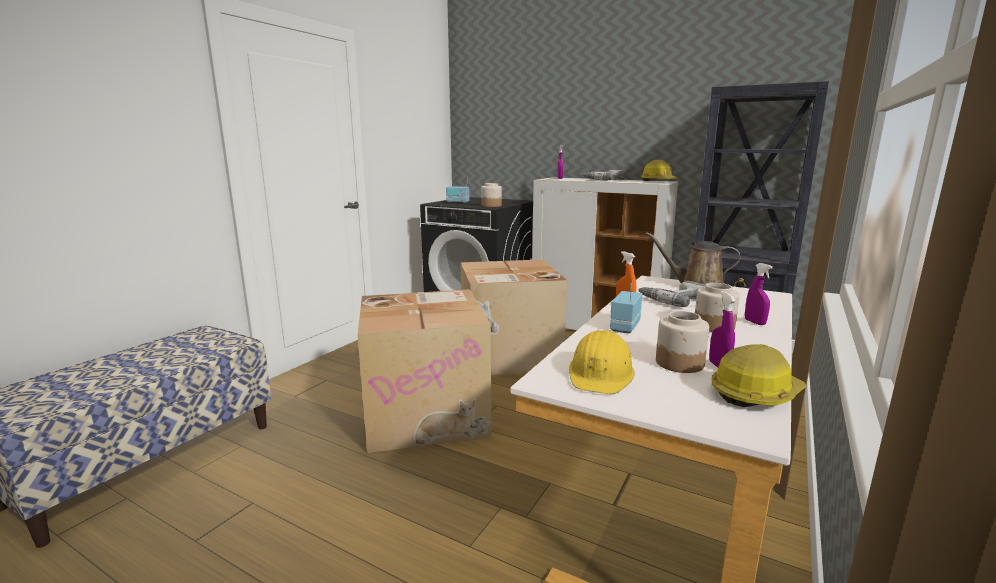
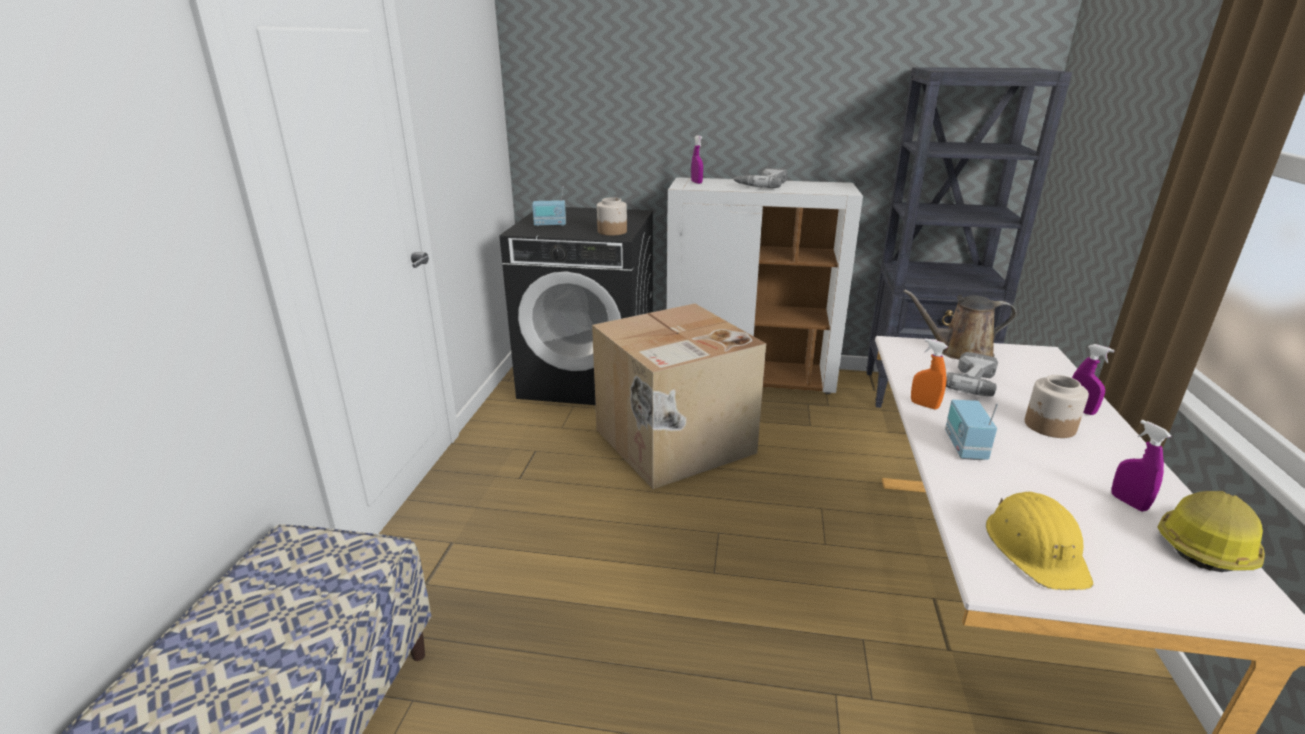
camera: 20 degrees left, 10 degrees up
cardboard box [358,289,491,453] -> none
hard hat [641,160,679,181] -> none
jar [656,311,709,373] -> none

